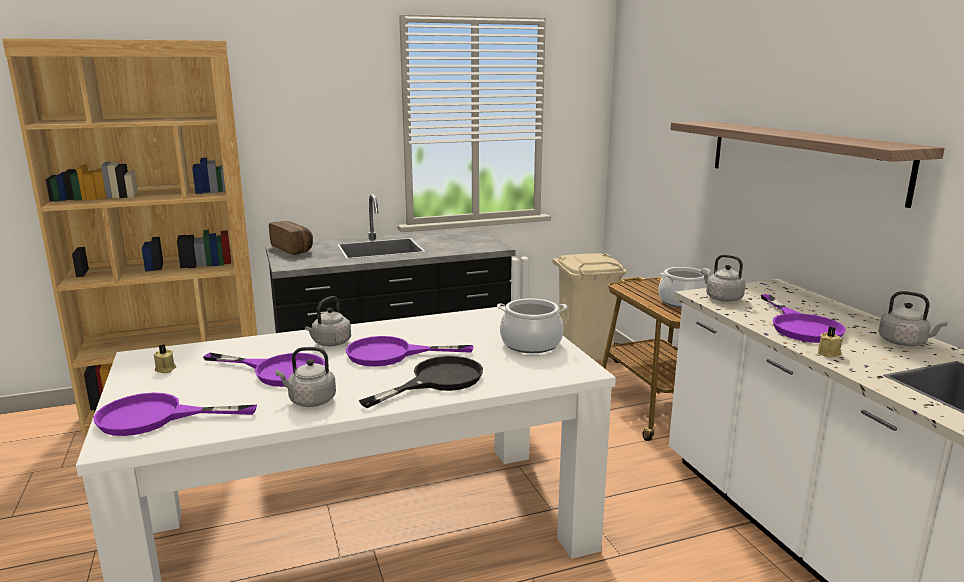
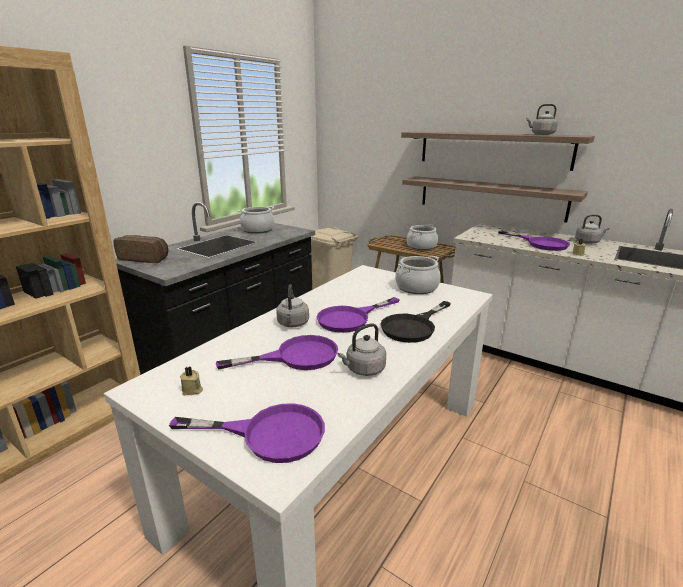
camera: 35 degrees left, 5 degrees up
purple frying pan [93,393,257,436] -> purple frying pan turned 135 degrees counterclockwise [169,403,325,463]
black frying pan [359,356,483,408] -> black frying pan turned 150 degrees counterclockwise [381,301,451,343]
grey kettle [701,254,745,302] -> grey kettle moved to [526,104,558,135]
none -> cooking pot [238,206,275,234]
none -> shelf [402,176,588,222]

